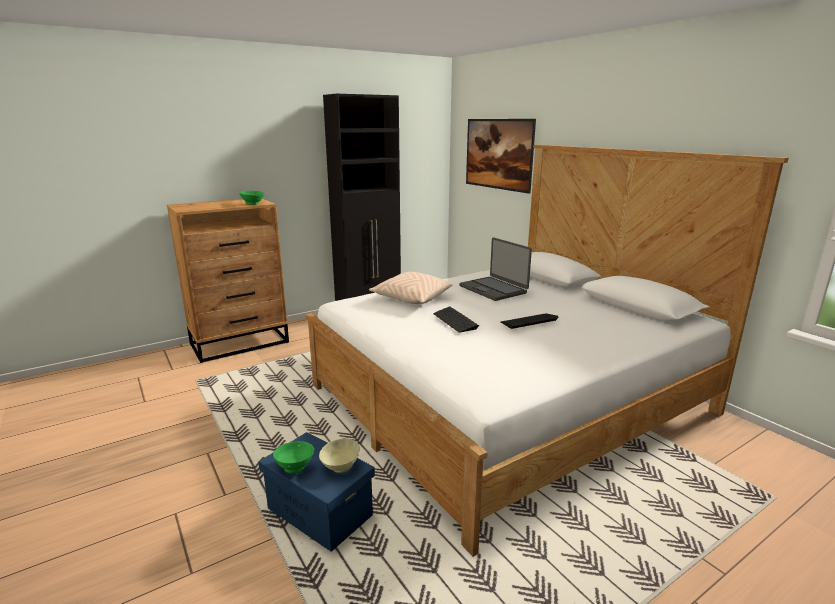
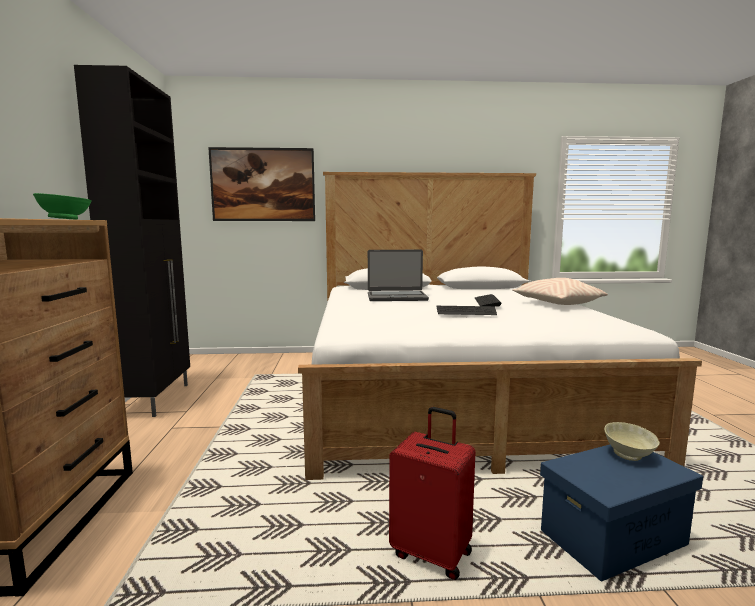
camera: 60 degrees left, 10 degrees down
green bowl [273,441,314,473] -> none
beige pillow [369,272,453,304] -> beige pillow moved to [512,278,608,305]
none -> red suitcase [389,407,476,580]

